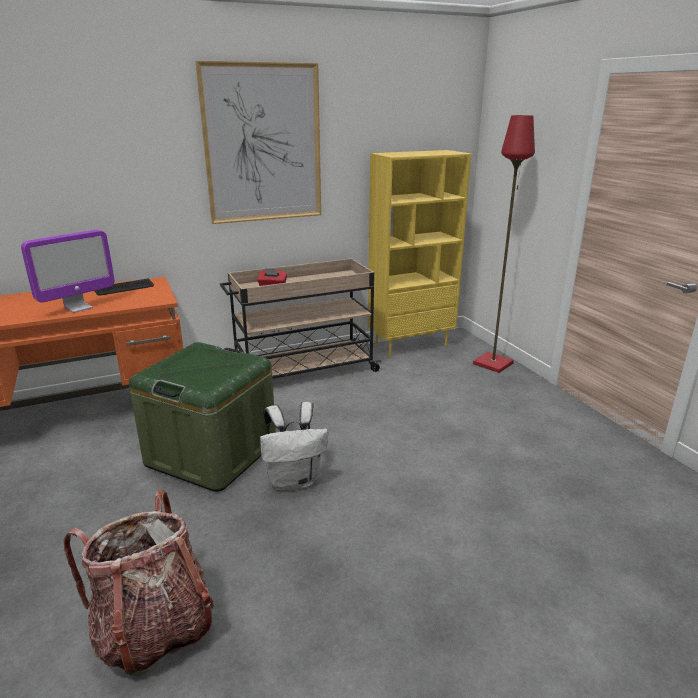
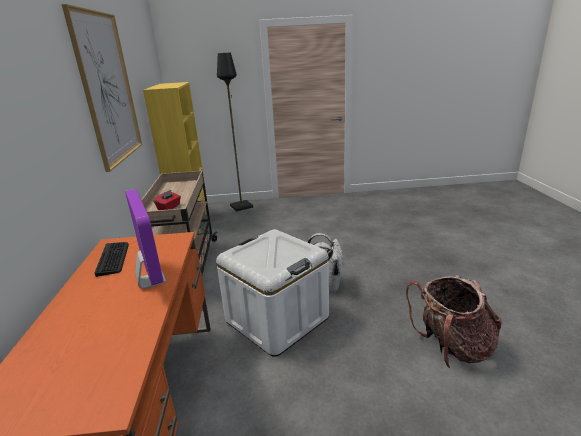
camera: 70 degrees left, 0 degrees up
green storage box [129,342,276,492] -> white storage box [216,229,329,357]
red floor lamp [473,115,535,373] -> black floor lamp [217,53,253,212]

